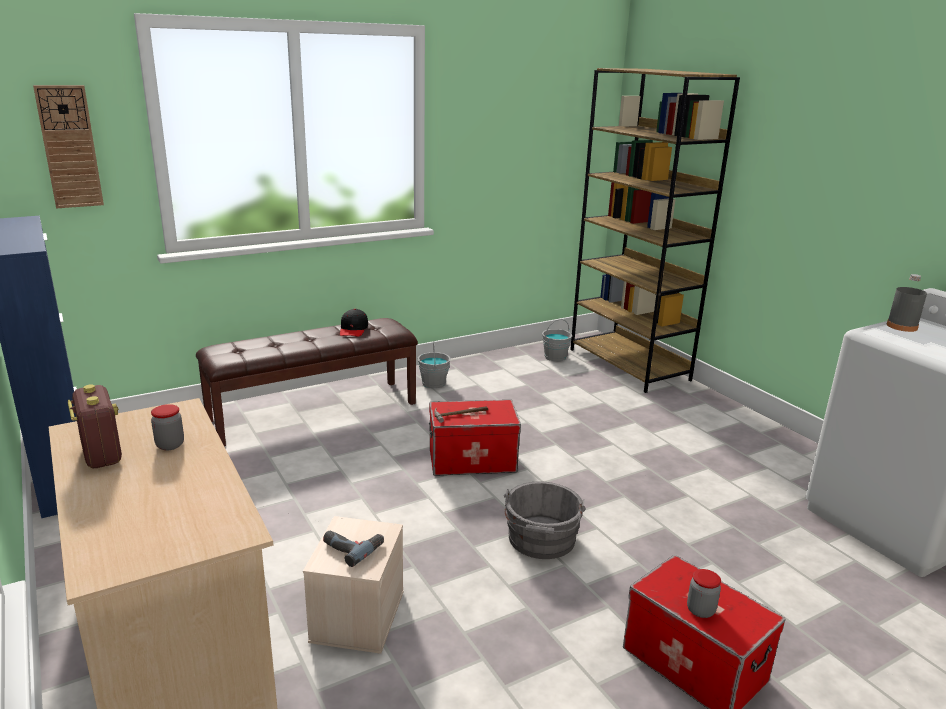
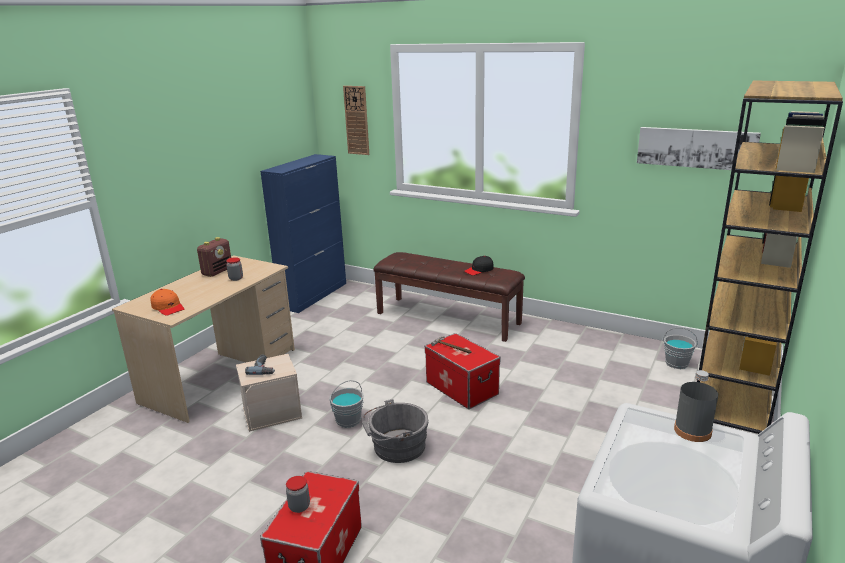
camera: 60 degrees right, 0 degrees up
grey bucket [418,342,451,388] -> grey bucket moved to [329,380,364,428]
none -> orange cap [150,289,184,316]
none -> picture [637,127,761,170]

